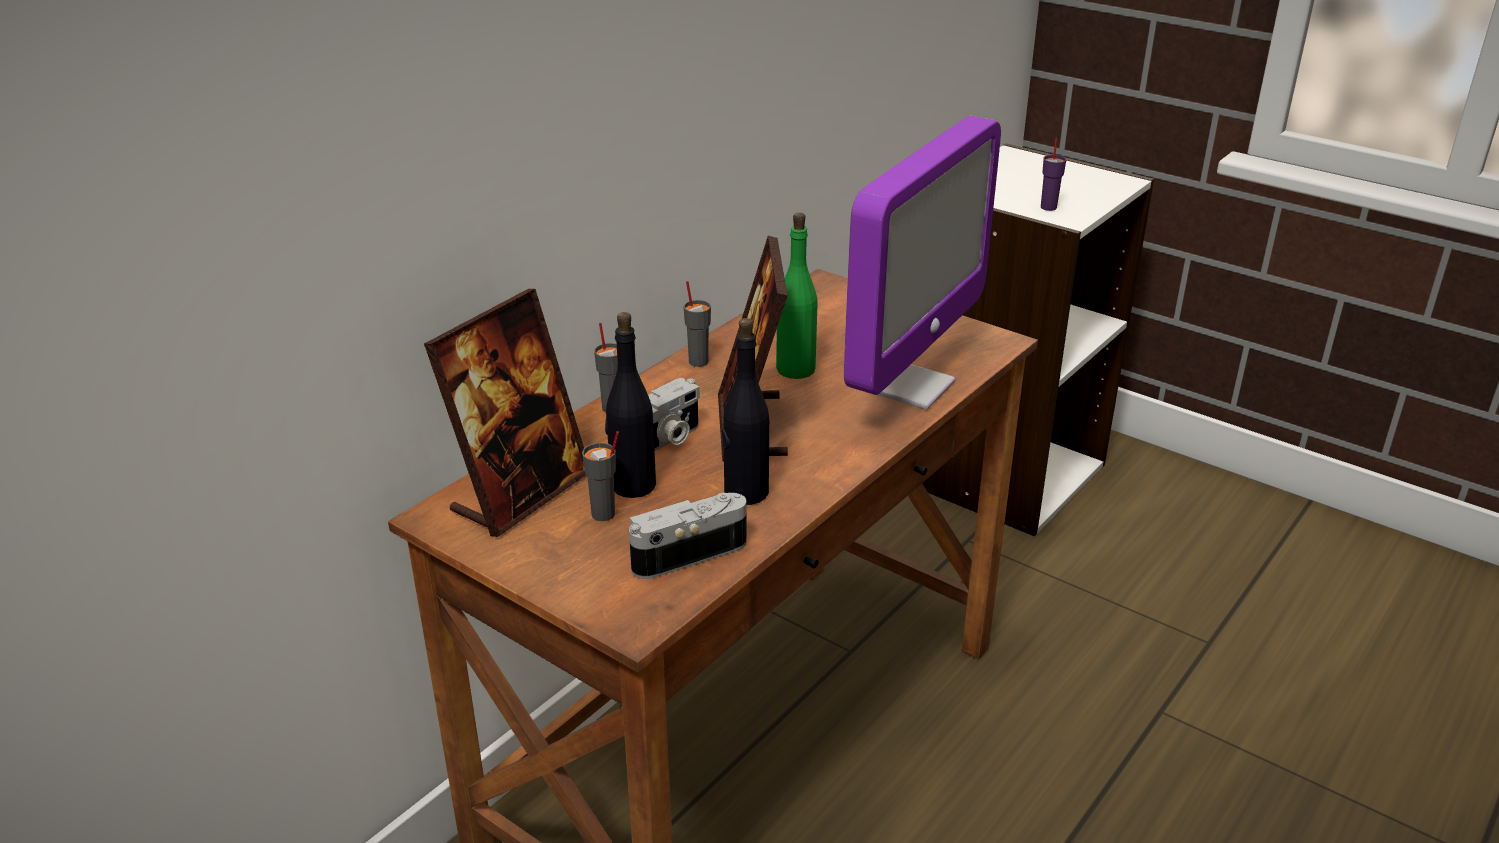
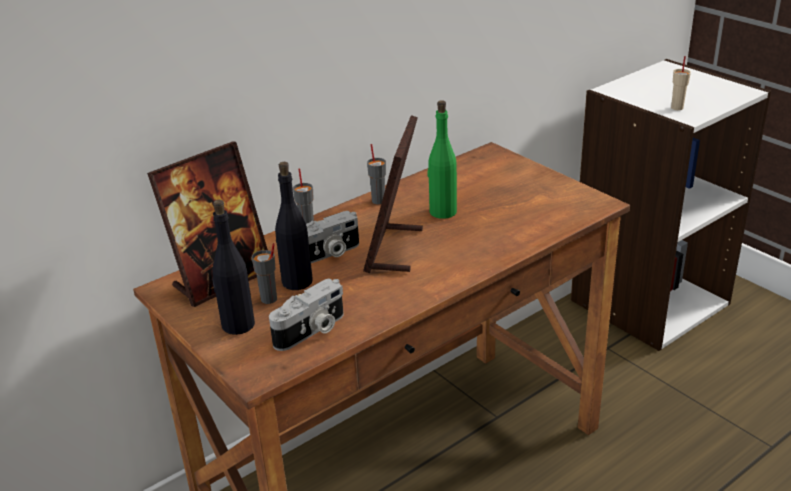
camera: 15 degrees right, 0 degrees up
camera [629,493,747,579] -> camera turned 150 degrees clockwise [269,278,344,351]
black bottle [722,318,769,505] -> black bottle moved to [212,200,255,335]
monitor [844,116,1001,409] -> none
purple cup [1041,138,1066,211] -> beige cup [671,56,691,110]

